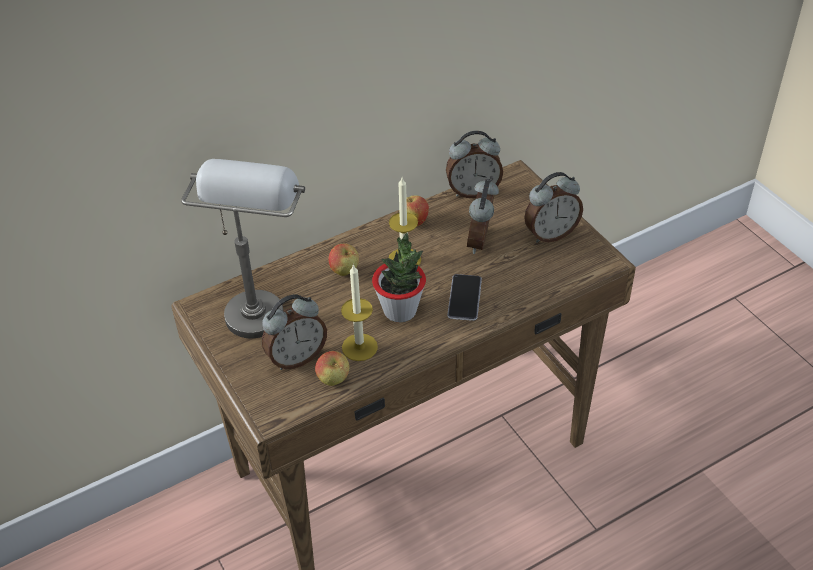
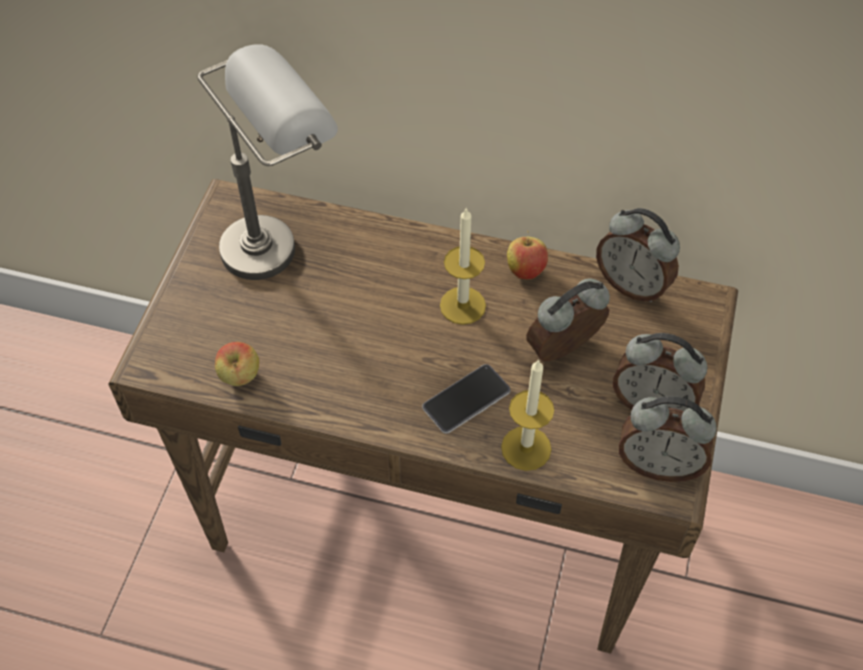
camera: 45 degrees right, 10 degrees up
alarm clock [262,294,327,370] -> alarm clock moved to [619,396,717,482]
apple [329,243,359,276] -> none
candle [341,264,378,361] -> candle moved to [501,359,554,471]
potted plant [372,233,426,322] -> none

